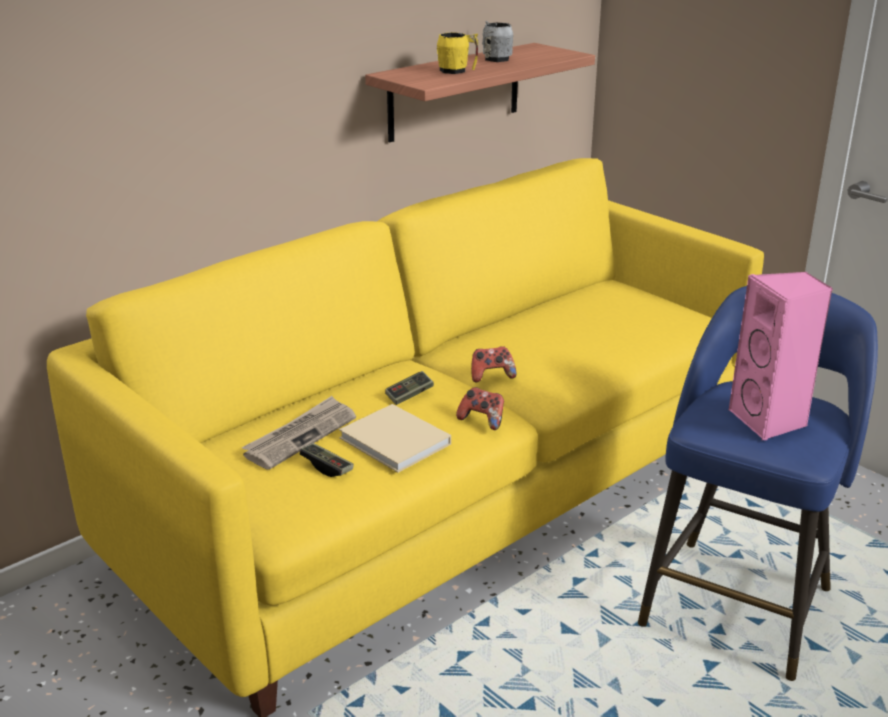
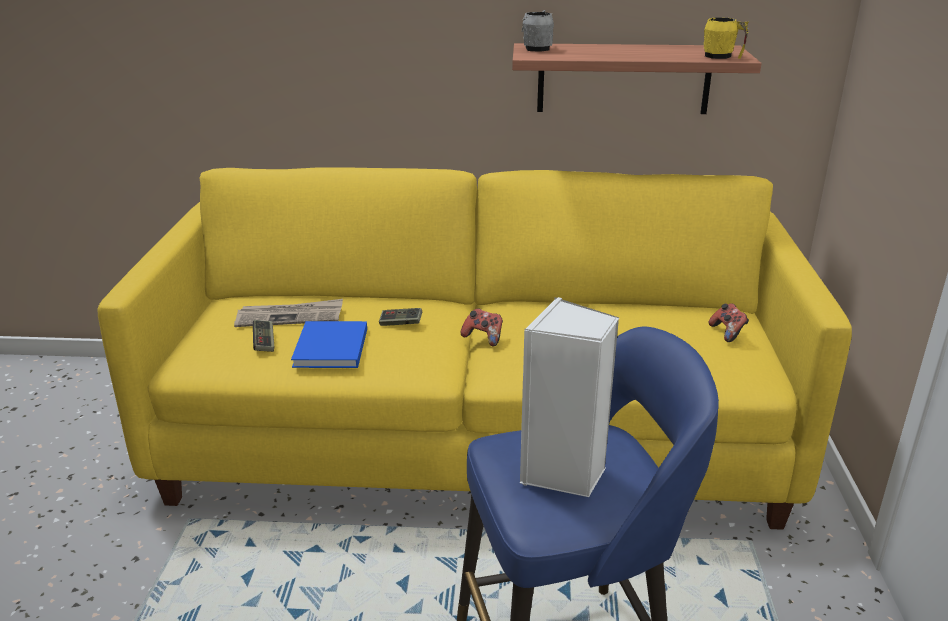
camera: 45 degrees right, 0 degrees up
beige book [339,404,451,473] -> blue book [291,321,367,368]
yellow mug [437,32,479,74] -> yellow mug moved to [704,18,749,59]
game controller [456,387,504,430] -> game controller moved to [709,303,749,342]
grey mug [482,21,514,62] -> grey mug moved to [522,10,554,52]
pink speaker [728,272,833,441] -> white speaker [519,297,619,497]

